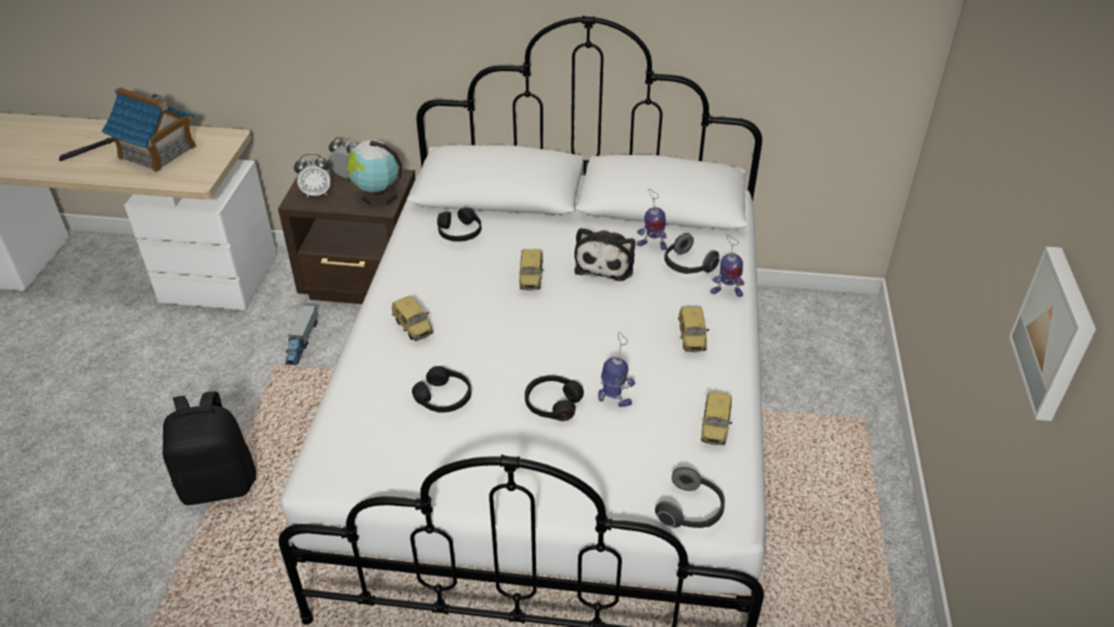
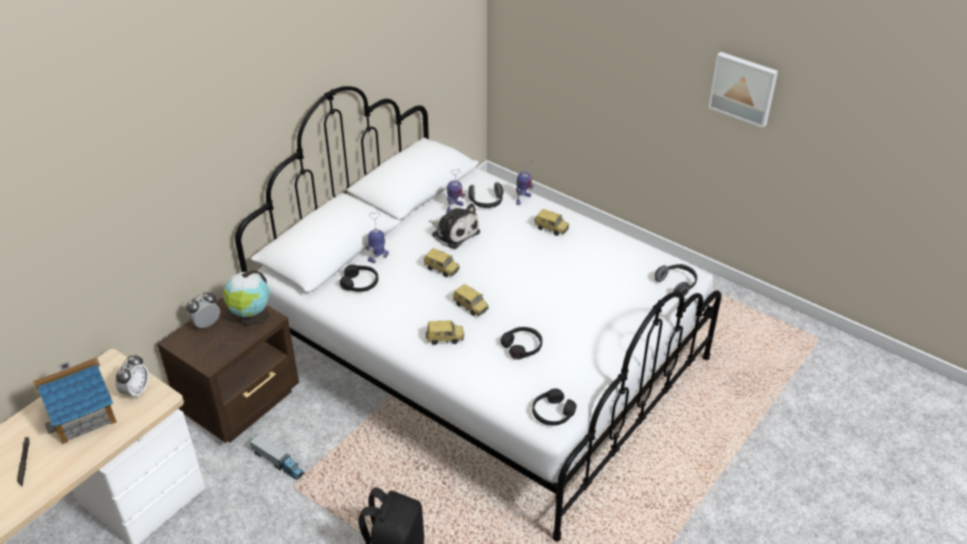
camera: 60 degrees left, 0 degrees up
alarm clock [294,154,331,197] -> alarm clock moved to [116,354,149,400]
black headphones [525,375,584,421] -> black headphones moved to [532,388,577,426]
toy robot [598,332,635,407] -> toy robot moved to [366,213,389,263]
toy car [701,392,732,445] -> toy car moved to [453,284,489,316]

